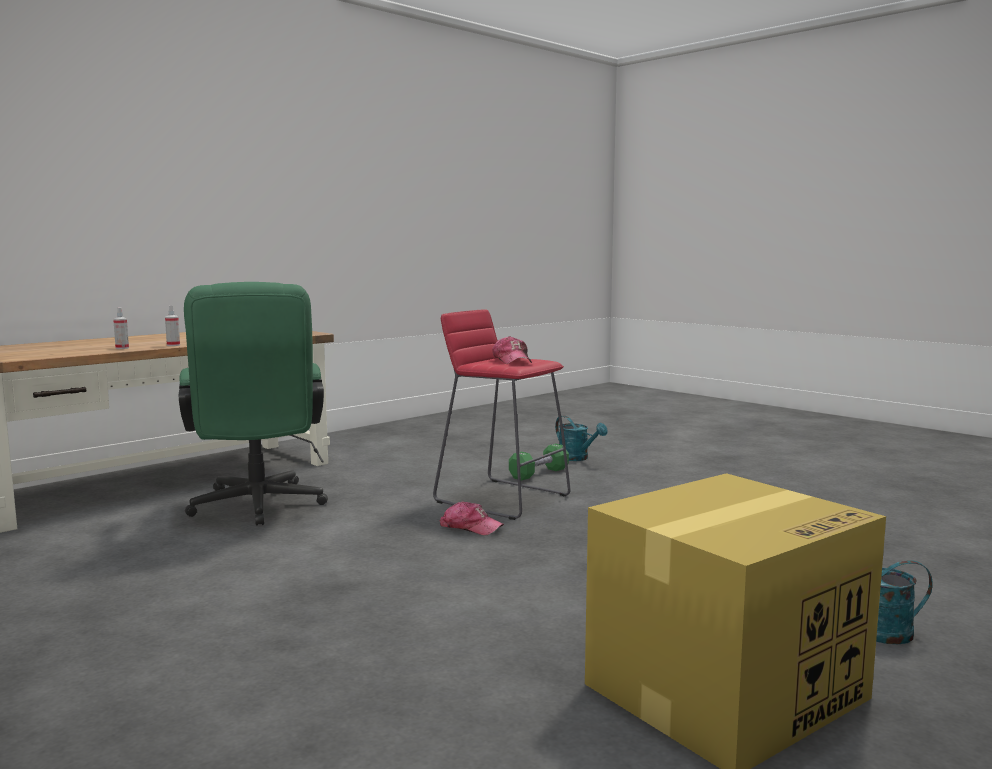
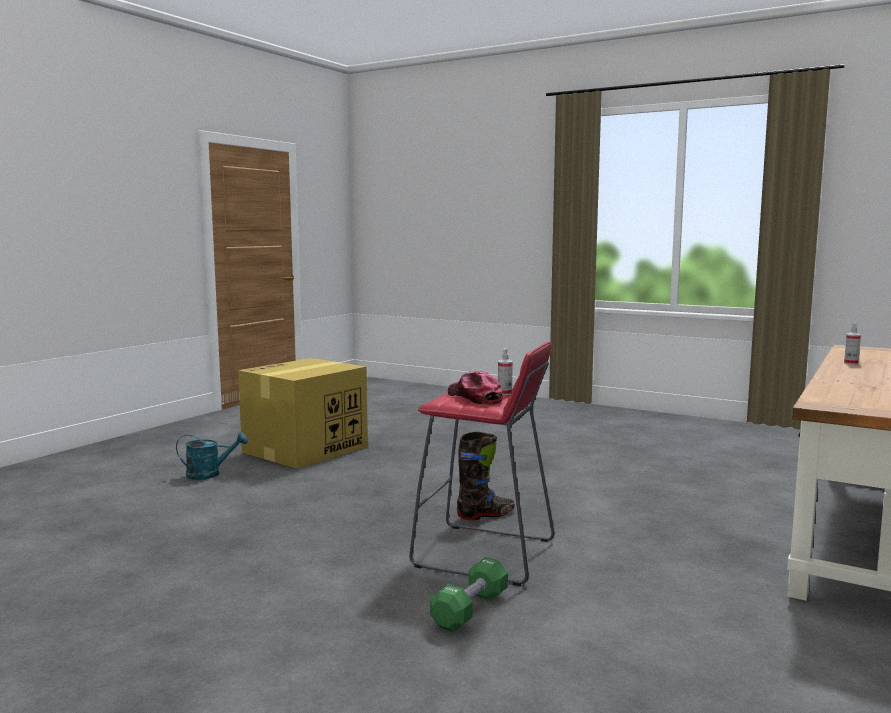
camera: 165 degrees right, 0 degrees up
spray bottle [165,306,180,346] -> spray bottle moved to [498,348,513,396]
green office chair [179,282,328,526] -> none
cap [440,501,504,535] -> black boot [457,431,515,520]
turquoise watering can [555,415,608,461] -> none

